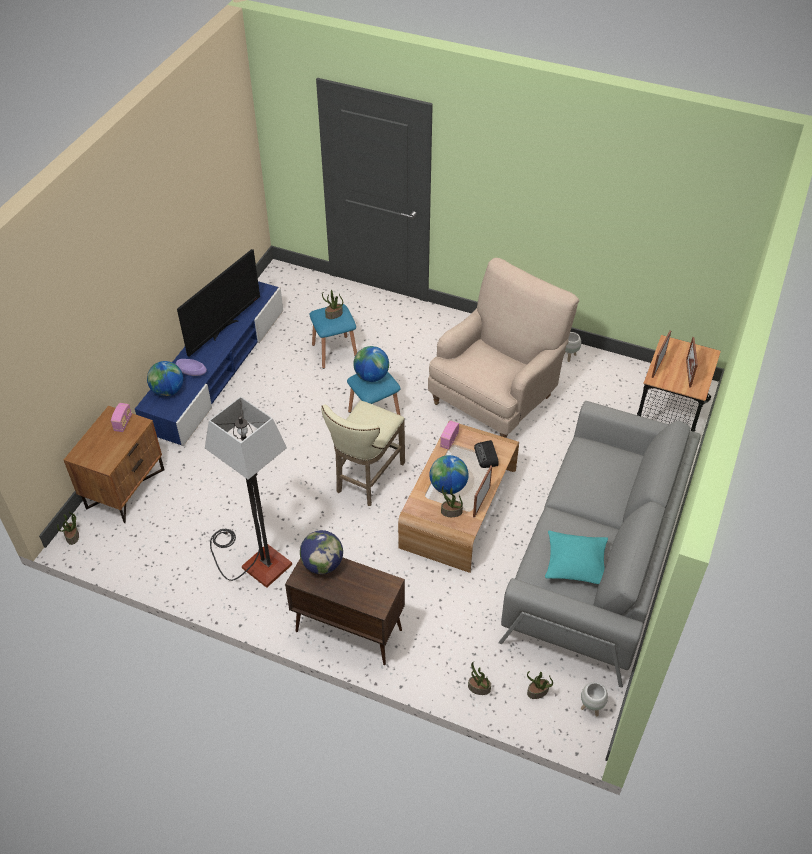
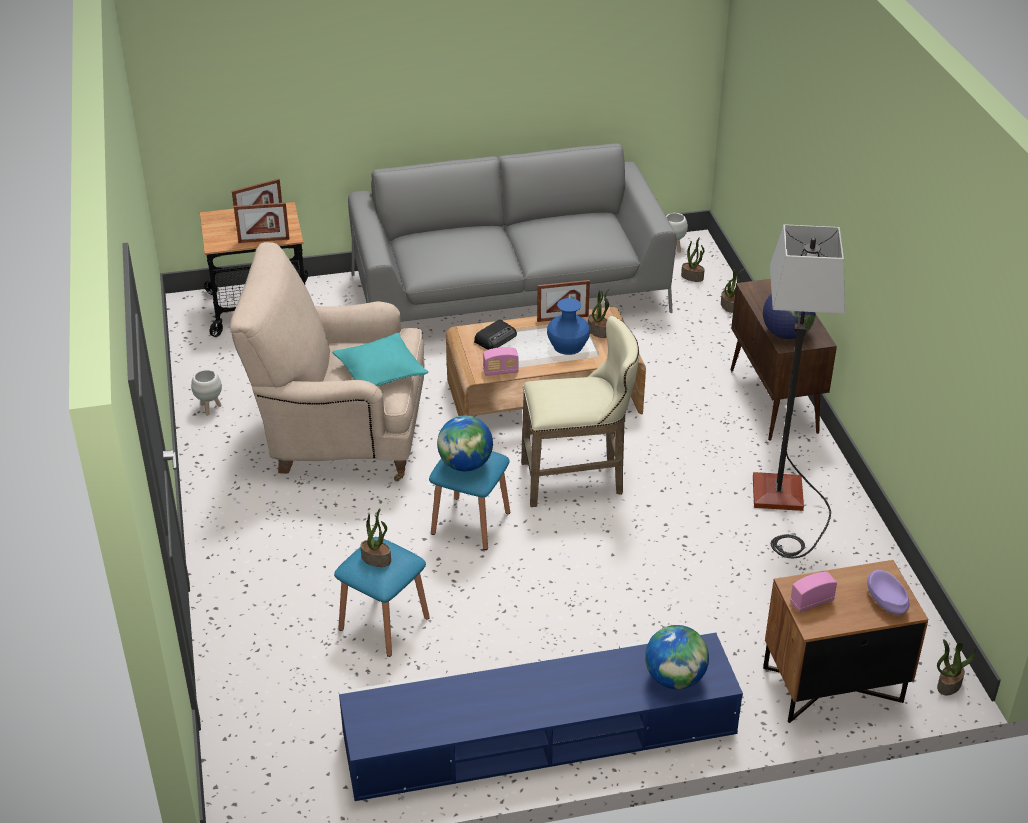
camera: 125 degrees left, 10 degrees down
purple bowl [176,359,207,376] -> purple bowl moved to [867,570,909,615]
television [177,249,260,357] -> none
globe [429,455,469,494] -> blue vase [547,298,590,355]
turquoise pillow [545,531,608,584] -> turquoise pillow moved to [332,333,428,386]

